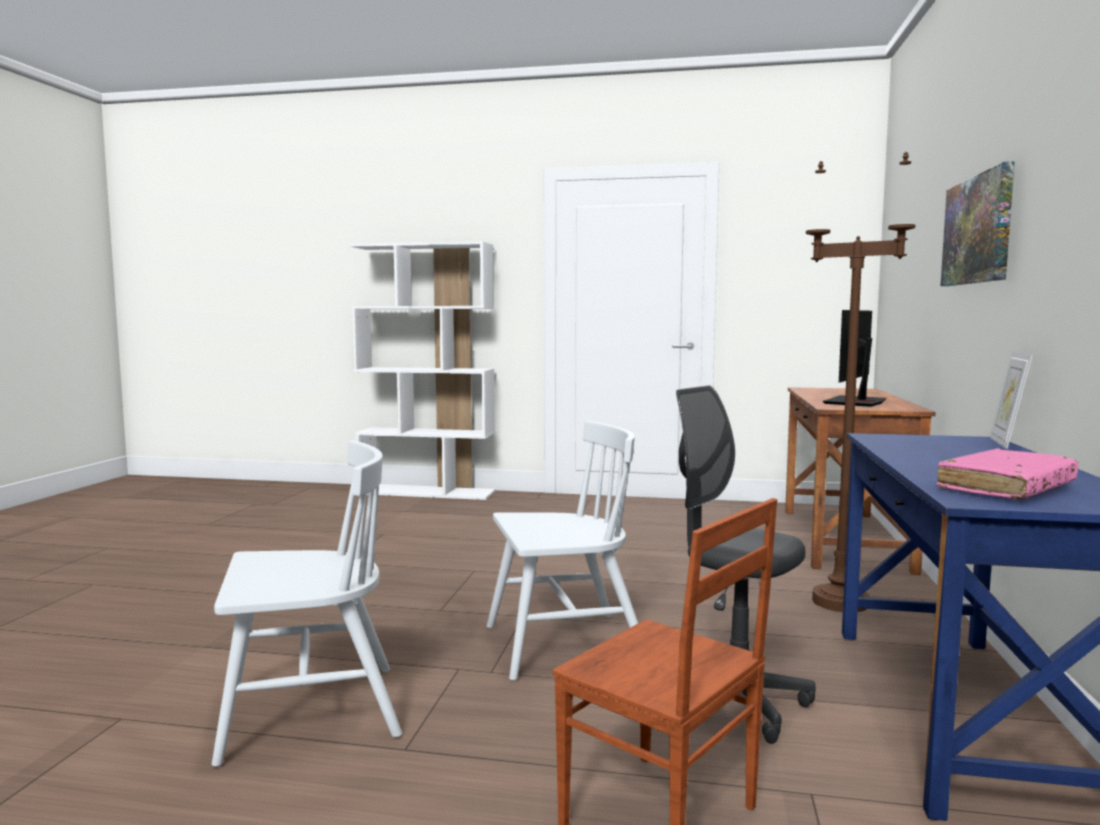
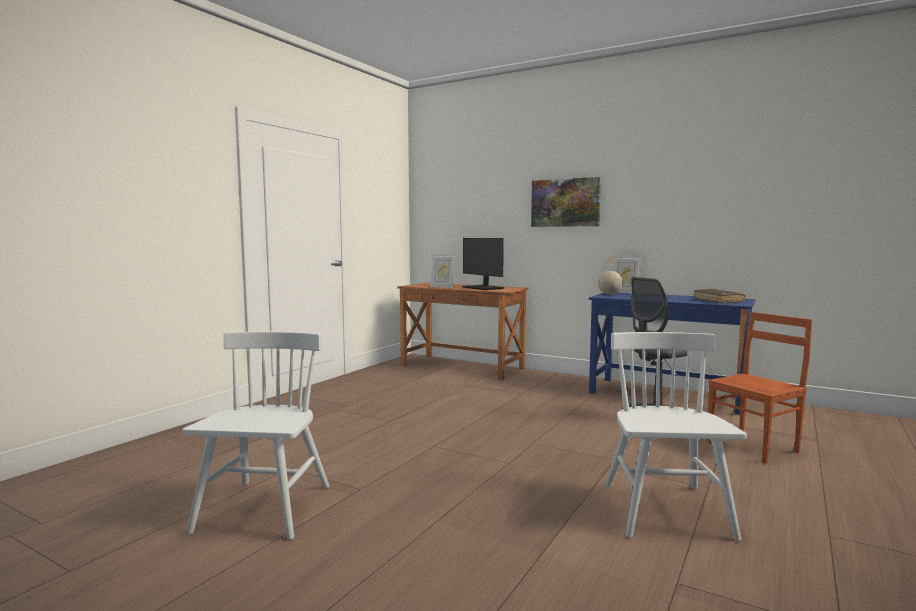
camera: 70 degrees left, 0 degrees up
white bookcase [350,241,495,500] -> none
white chair [487,421,638,681] -> white chair moved to [182,332,329,540]
brown floor lamp [806,152,915,612] -> none
pink book [937,448,1079,500] -> brown book [693,289,745,304]
none -> picture frame [430,254,455,288]
none -> globe [598,257,623,295]

